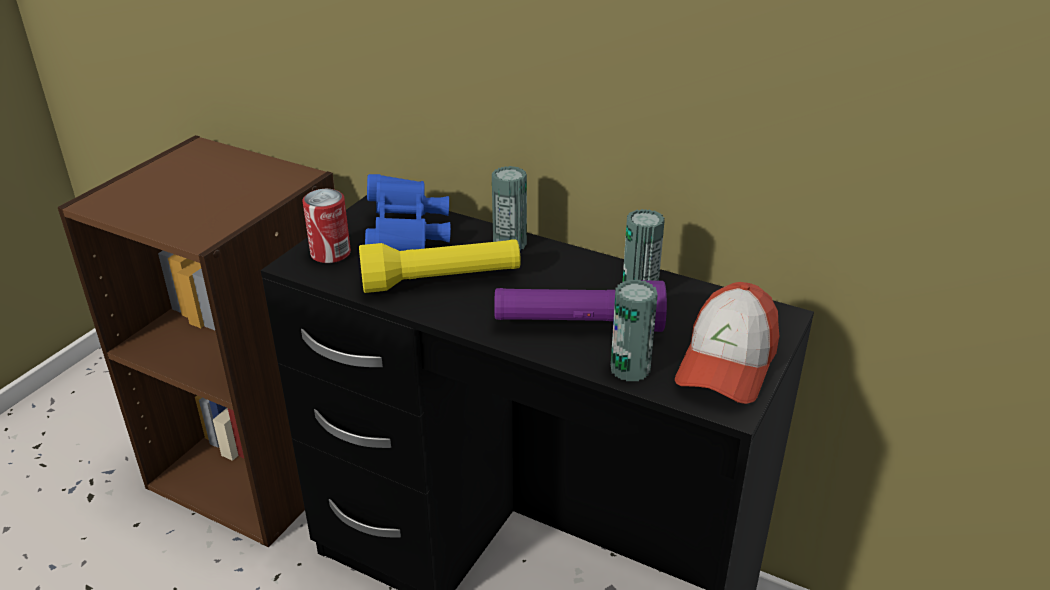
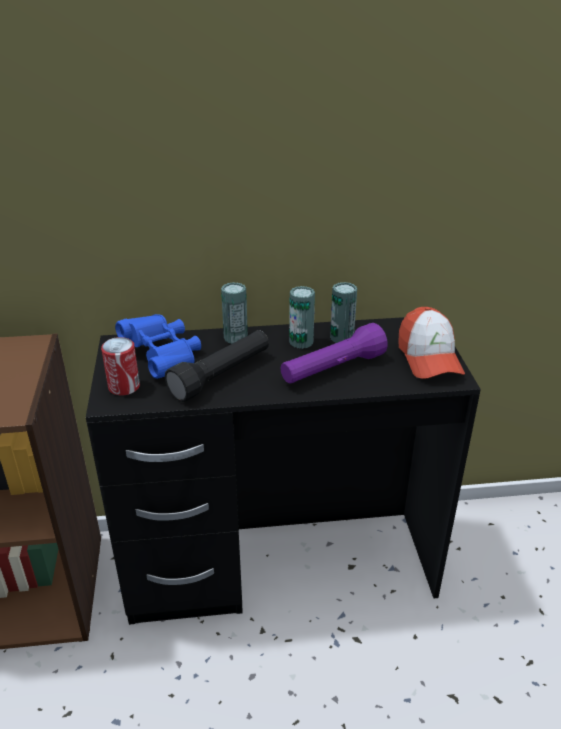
camera: 35 degrees left, 0 degrees up
yellow flashlight [359,239,521,293] -> black flashlight [165,330,269,402]
can [611,280,658,381] -> can moved to [289,286,315,349]

